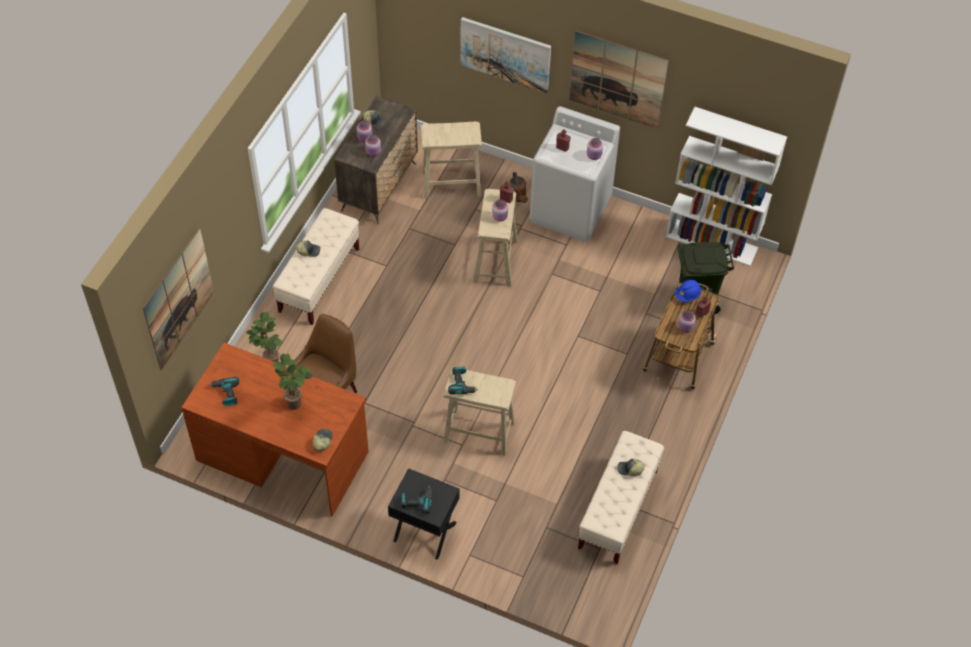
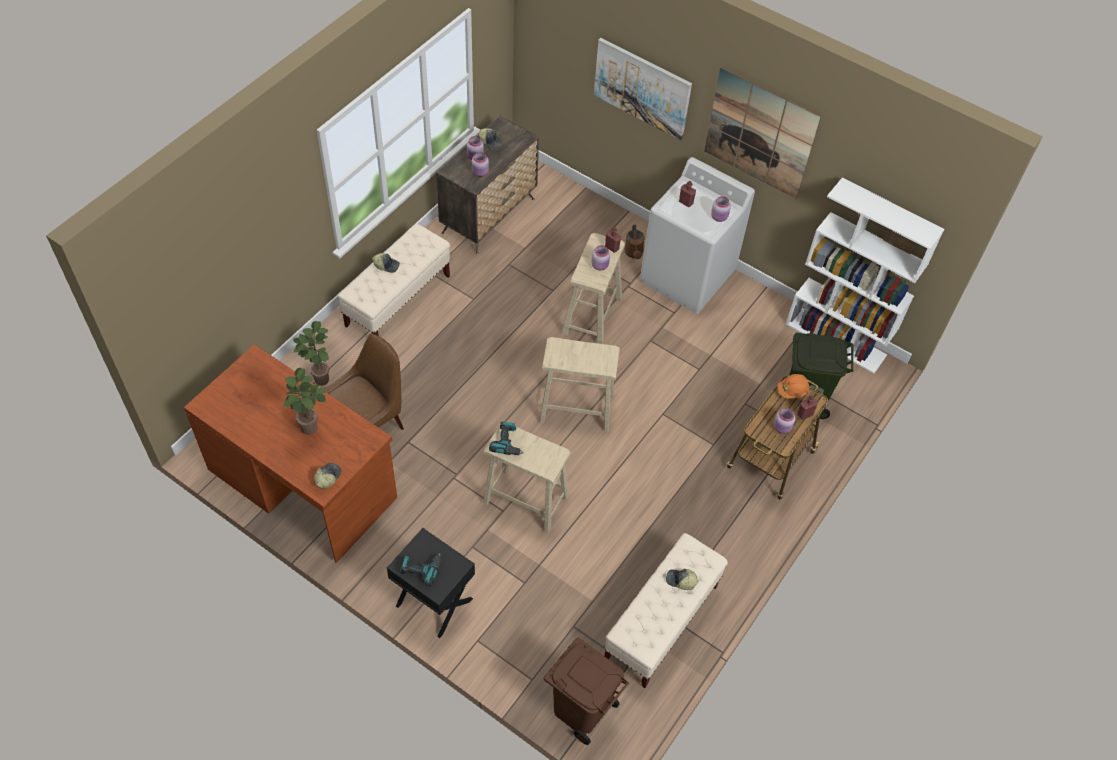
camera: 10 degrees right, 0 degrees up
picture [143,228,214,370] -> none
power drill [209,377,239,406] -> none
beige stool [421,121,482,199] -> beige stool moved to [539,337,620,432]
blue hard hat [675,280,701,302] -> orange hard hat [777,374,810,399]
none -> brown trash can [544,637,629,745]

